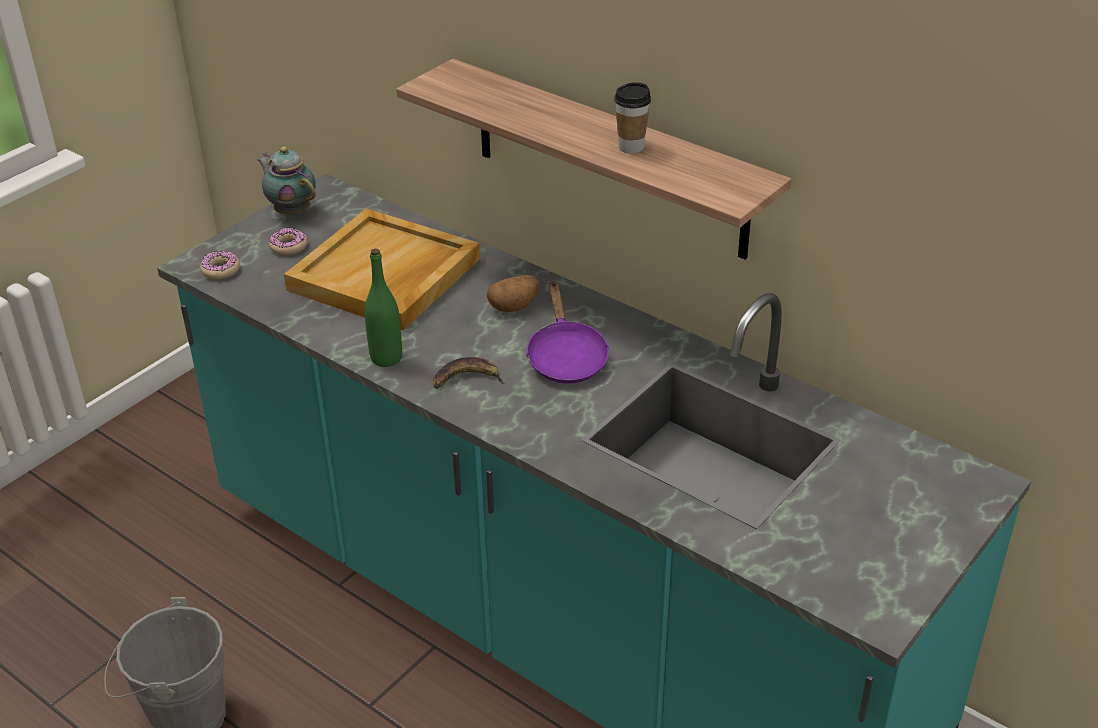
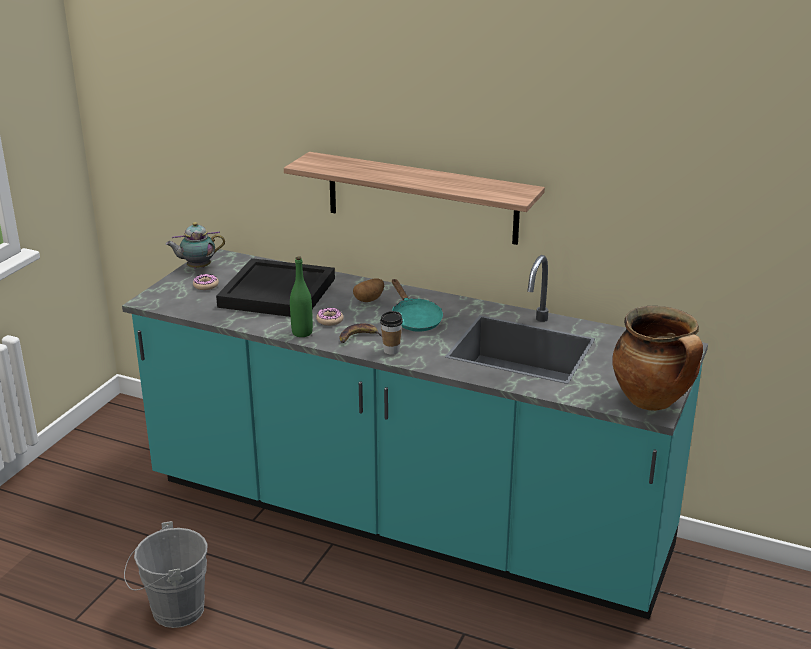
camera: 15 degrees left, 10 degrees down
donut [200,251,240,279] -> donut moved to [316,308,343,326]
teapot [257,147,316,215] -> teapot turned 45 degrees counterclockwise [166,222,225,269]
beige tray [284,208,480,331] -> black tray [216,258,335,317]
purple frying pan [526,281,609,383] -> turquoise frying pan [392,279,443,332]
cup [614,82,651,154] -> cup moved to [380,311,403,355]
none -> cooking pot [612,306,703,411]

